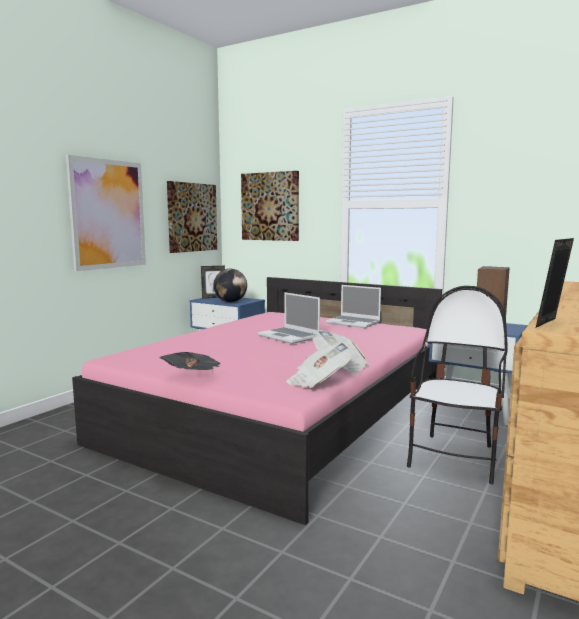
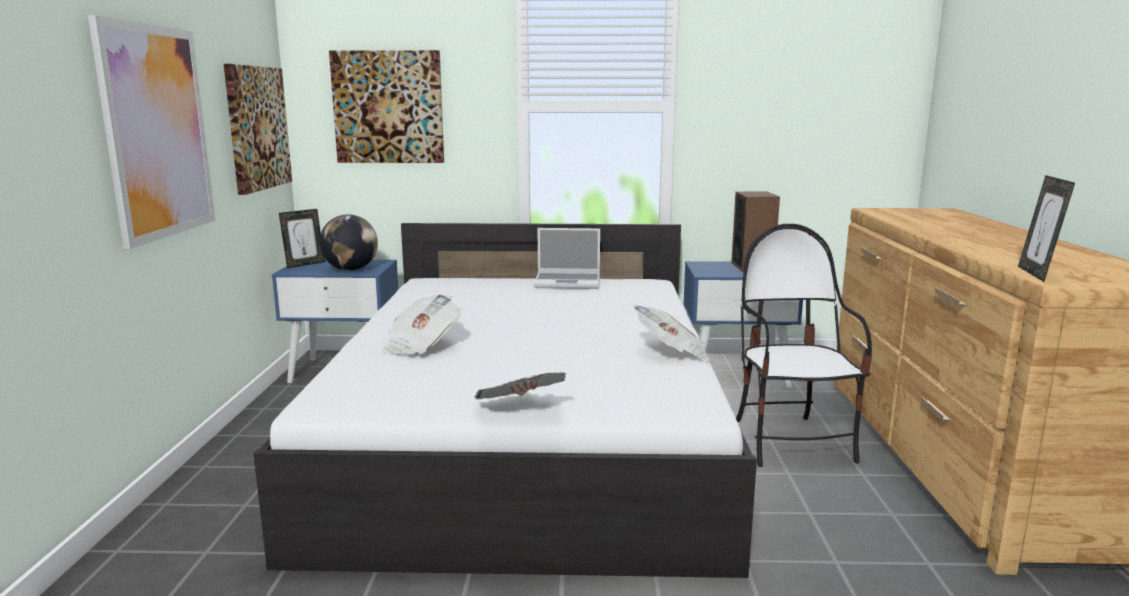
camera: 30 degrees left, 5 degrees up
pink bed [72,277,442,525] -> white bed [253,223,757,578]
laptop [258,292,320,344] -> none
newspaper [286,343,352,388] -> newspaper moved to [382,294,461,355]

